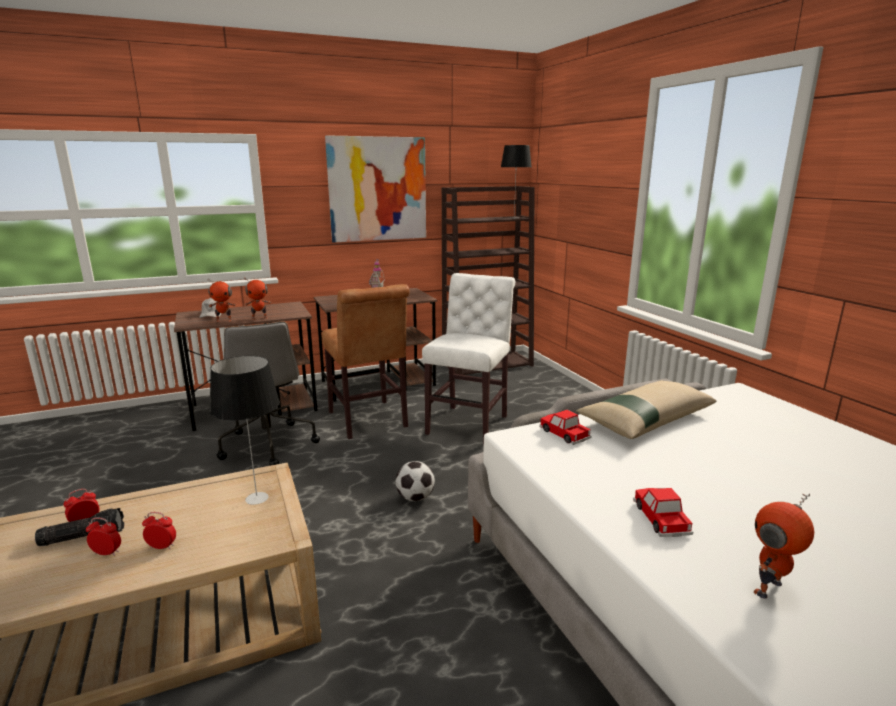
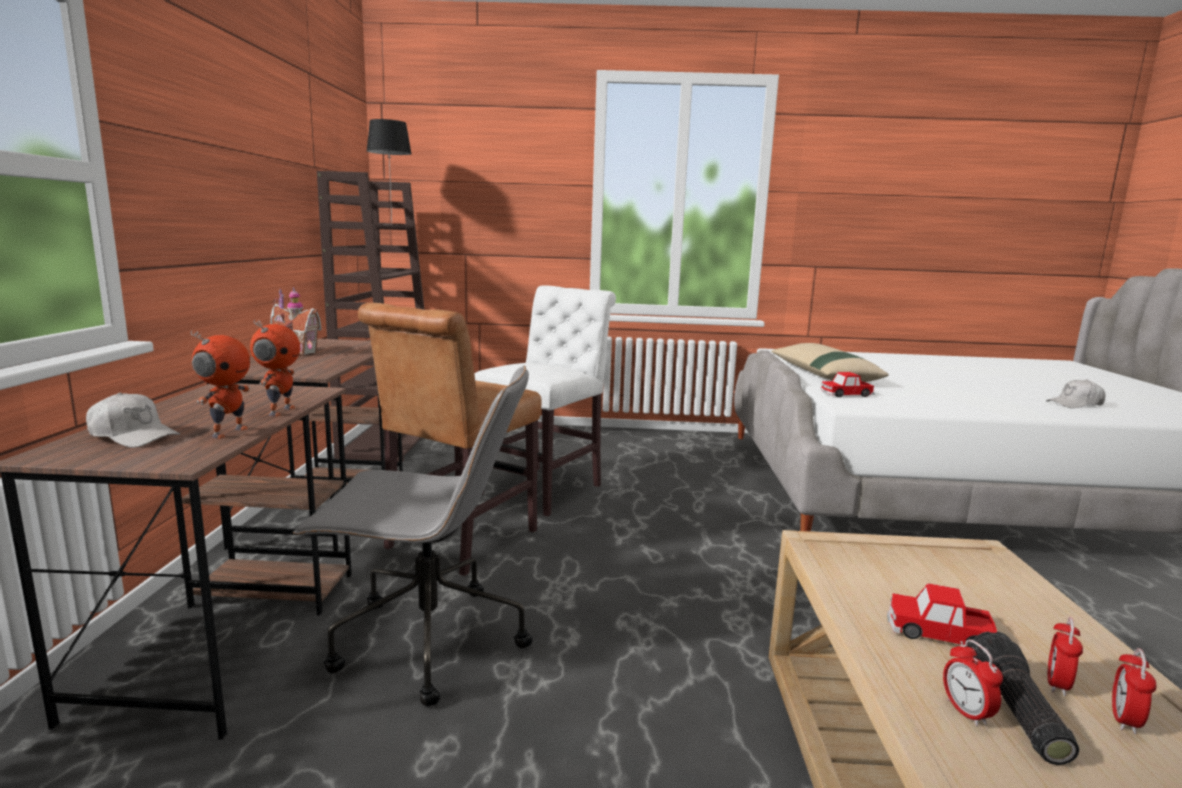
camera: 65 degrees left, 5 degrees down
alarm clock [142,512,176,549] -> alarm clock moved to [1112,648,1156,734]
table lamp [209,356,280,505] -> none
brown chair [322,284,410,439] -> brown chair turned 120 degrees clockwise [358,302,542,576]
picture [325,135,426,243] -> none
football [395,461,435,501] -> none
white chair [422,273,515,445] -> white chair turned 75 degrees clockwise [474,285,616,517]
toy car [633,488,693,537] -> toy car moved to [887,583,997,647]
toy robot [754,494,814,599] -> white cap [1046,379,1105,408]

